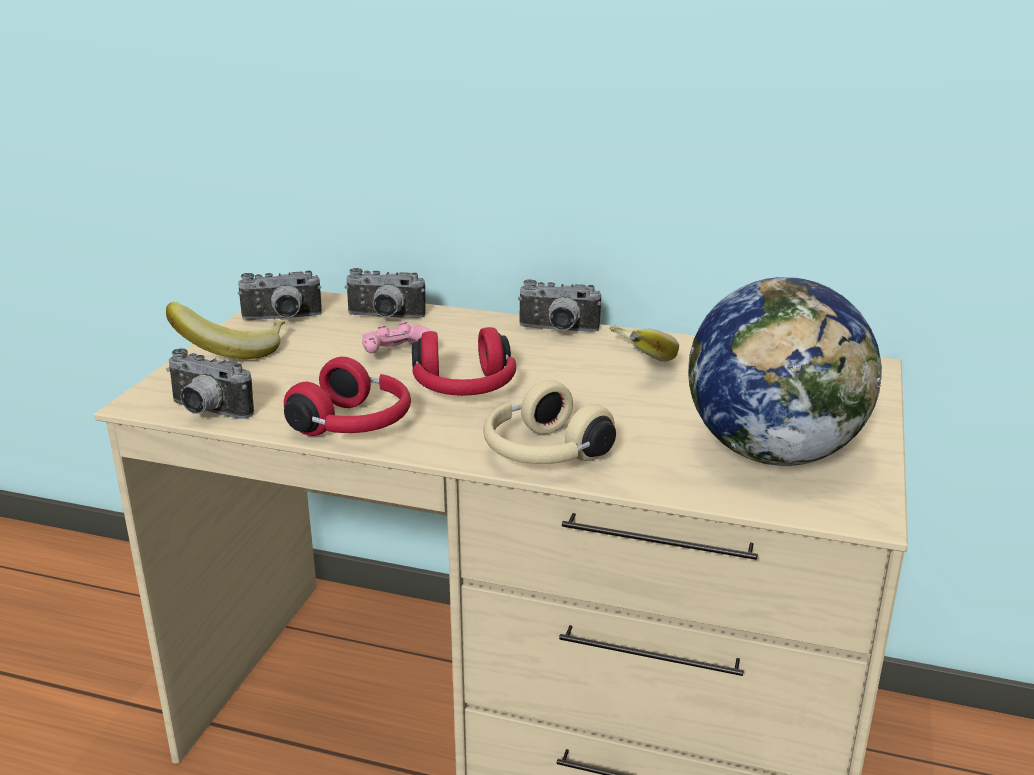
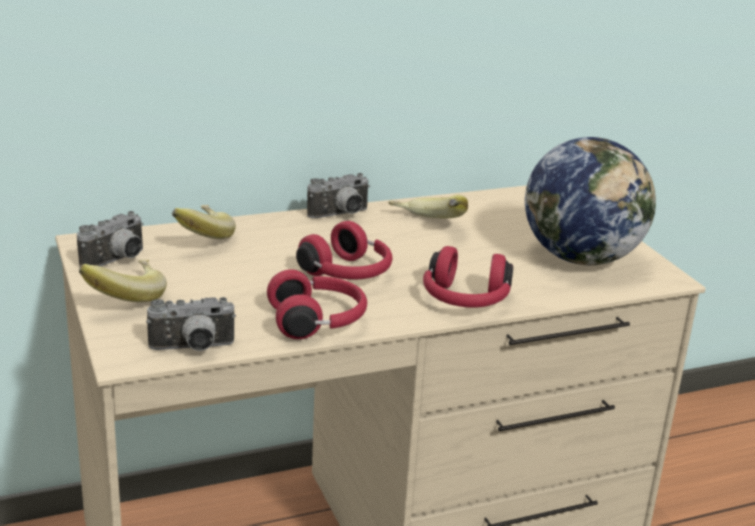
camera: 40 degrees left, 0 degrees up
camera [345,268,426,318] -> banana [172,205,236,239]
pink game controller [362,321,431,353] -> none
beige headphones [483,380,616,464] -> red headphones [423,246,513,308]

